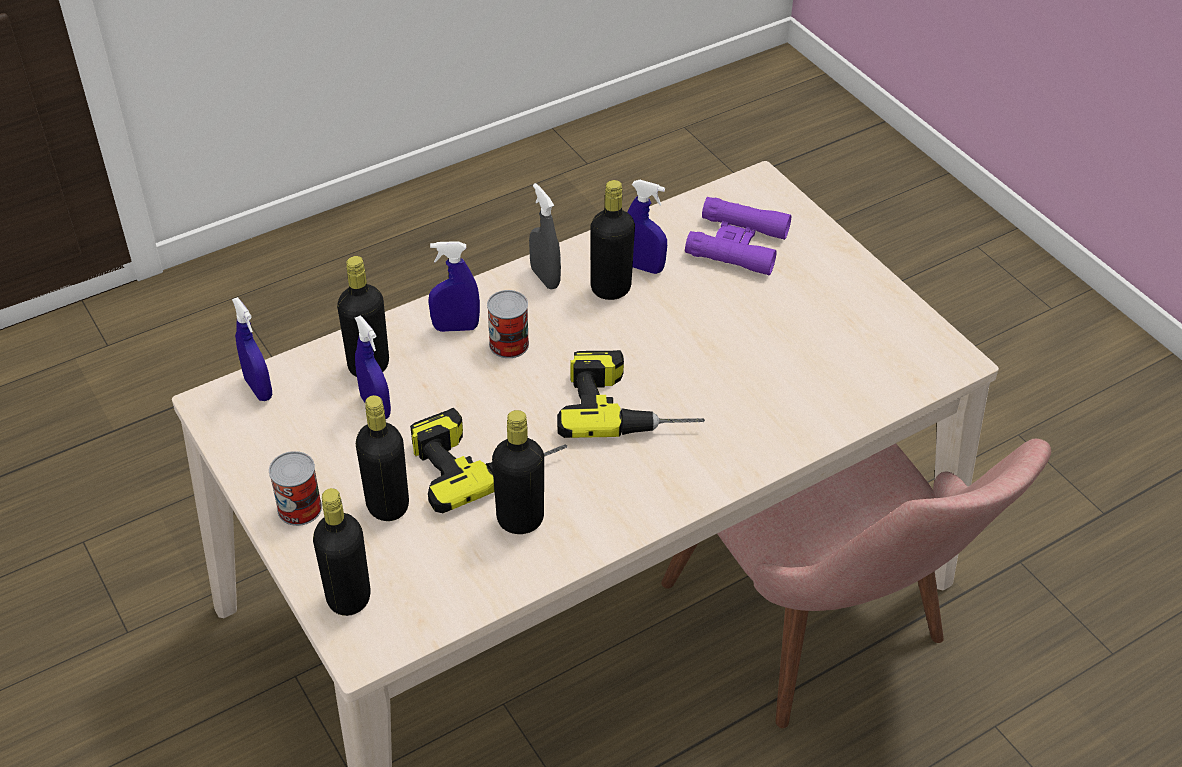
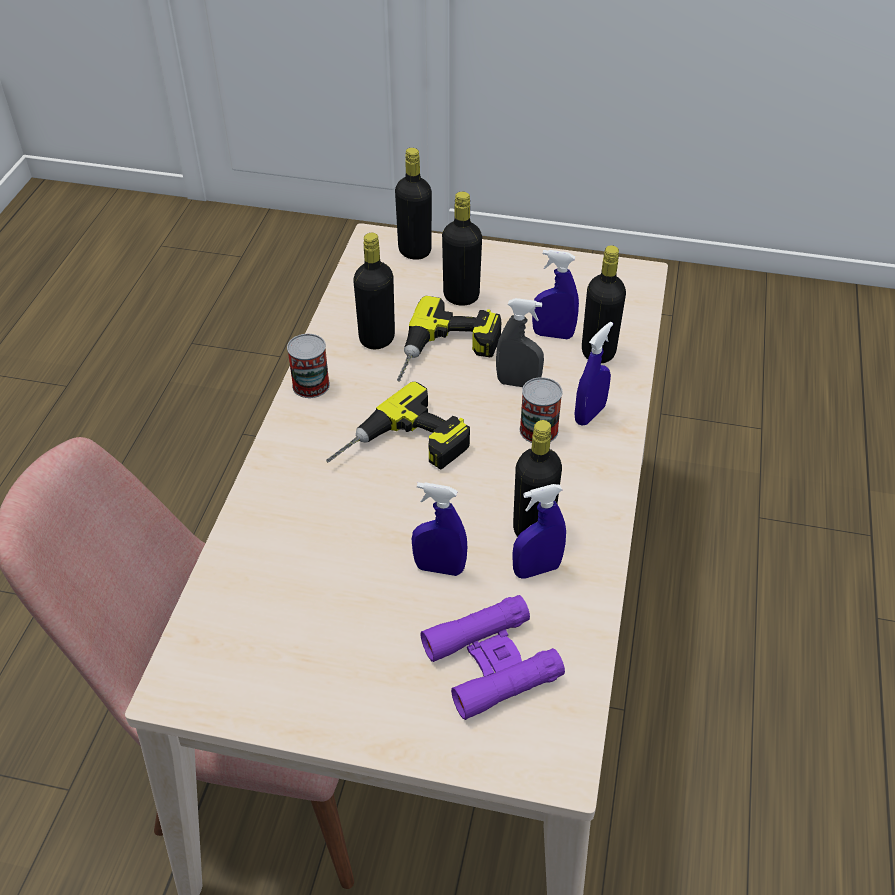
camera: 135 degrees right, 0 degrees up
blue spray bottle [232,297,272,401] -> blue spray bottle moved to [412,482,467,576]
can [269,451,322,526] -> can moved to [287,334,330,398]
grey spray bottle [529,183,561,289] -> grey spray bottle moved to [496,298,544,387]

